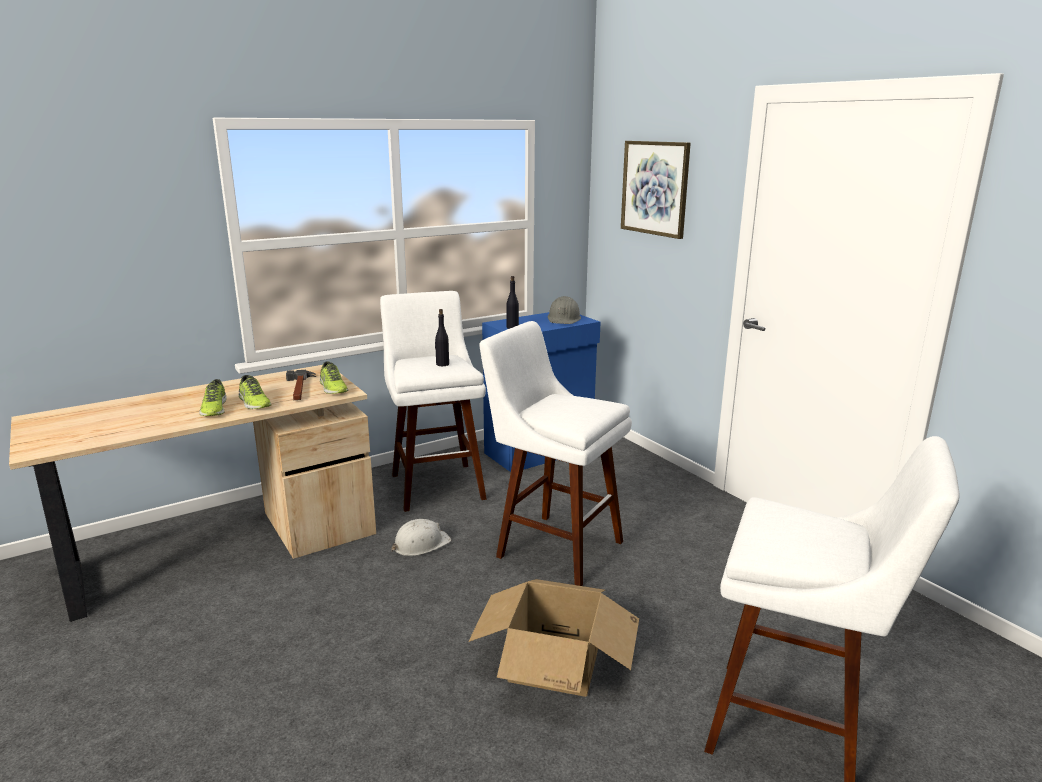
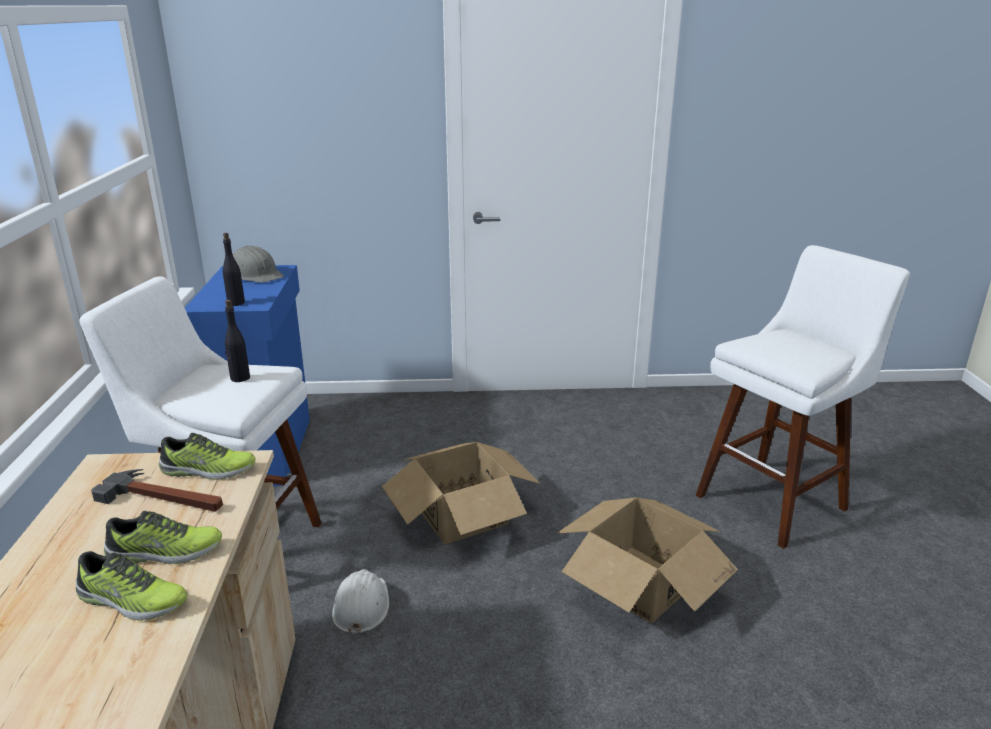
camera: 60 degrees left, 5 degrees up
white stool [479,321,632,586] -> cardboard box [382,442,541,544]
picture [621,141,691,239] -> none

